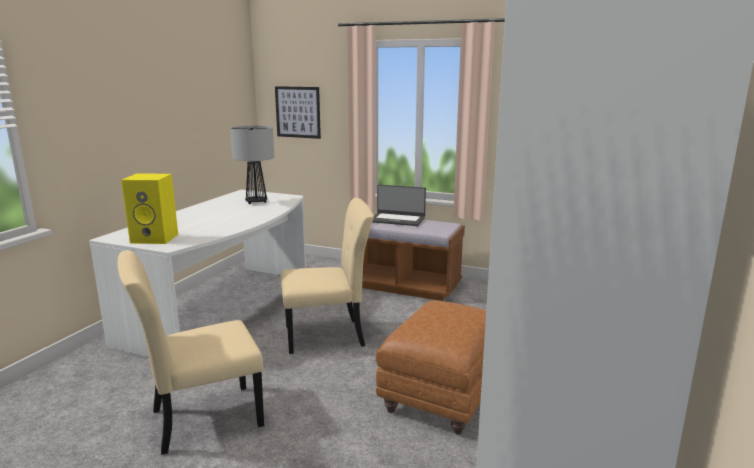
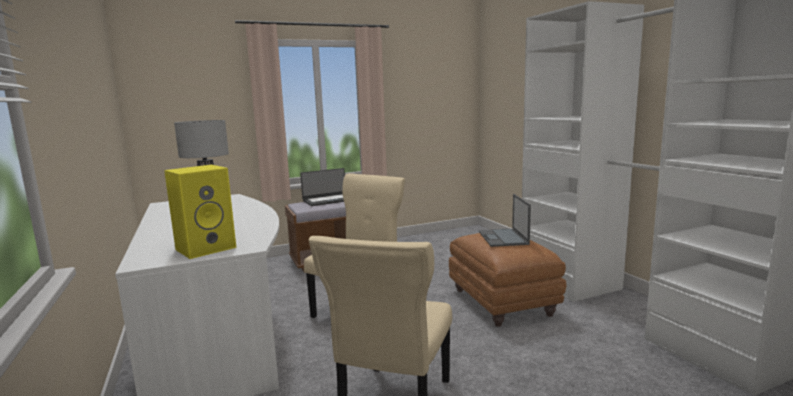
camera: 45 degrees left, 5 degrees down
picture [275,86,321,139] -> none
none -> laptop [479,194,531,247]

